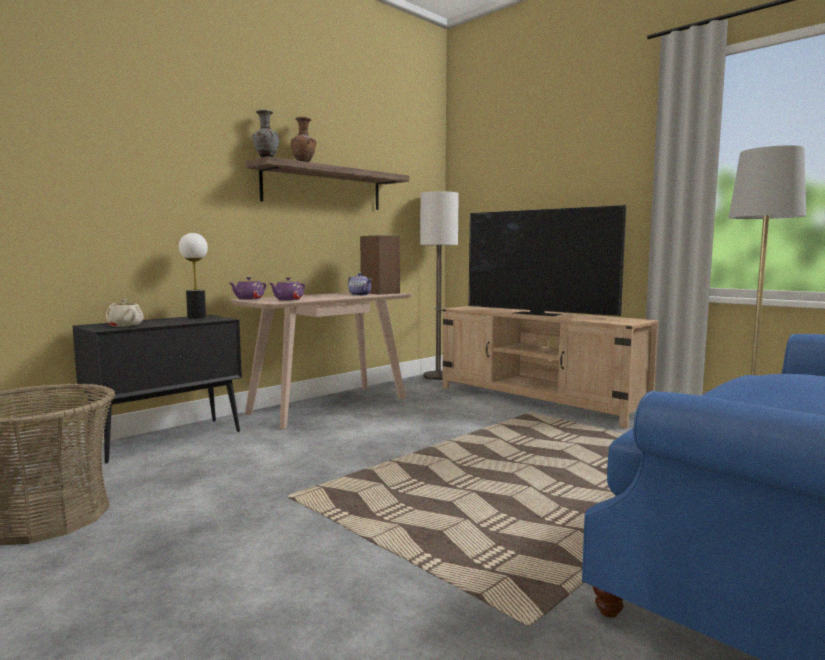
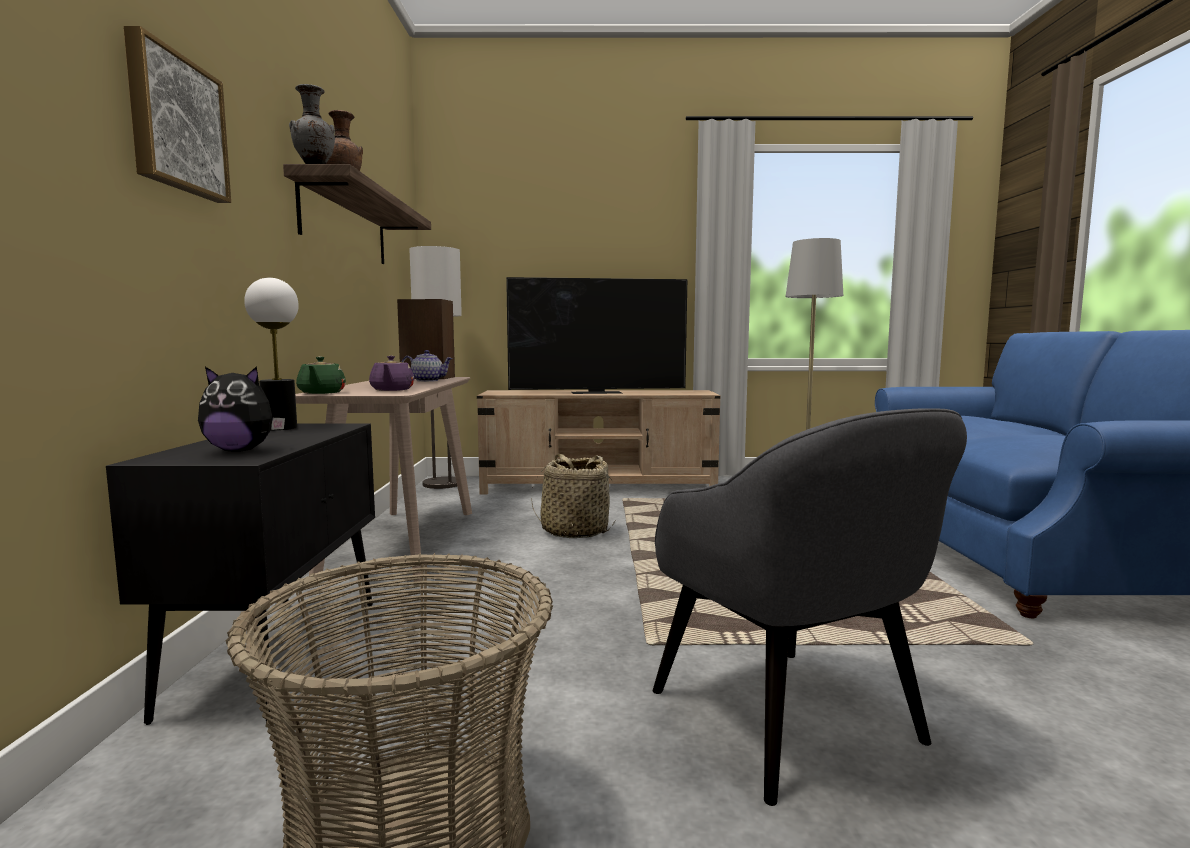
camera: 45 degrees left, 0 degrees up
beige teapot [105,299,144,327] -> plush toy [198,366,285,452]
purple teapot [230,277,266,300] -> green teapot [296,357,346,394]
none -> picture [123,26,231,203]
none -> basket [531,454,616,538]
none -> grey armchair [653,408,967,806]

